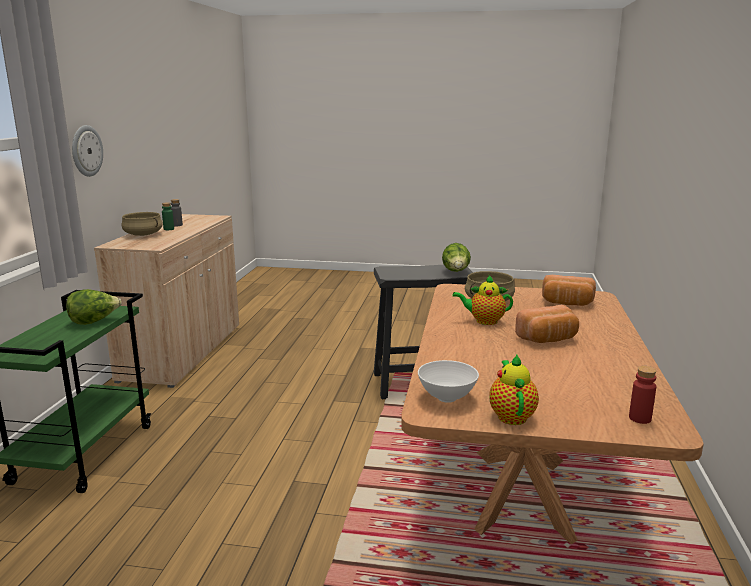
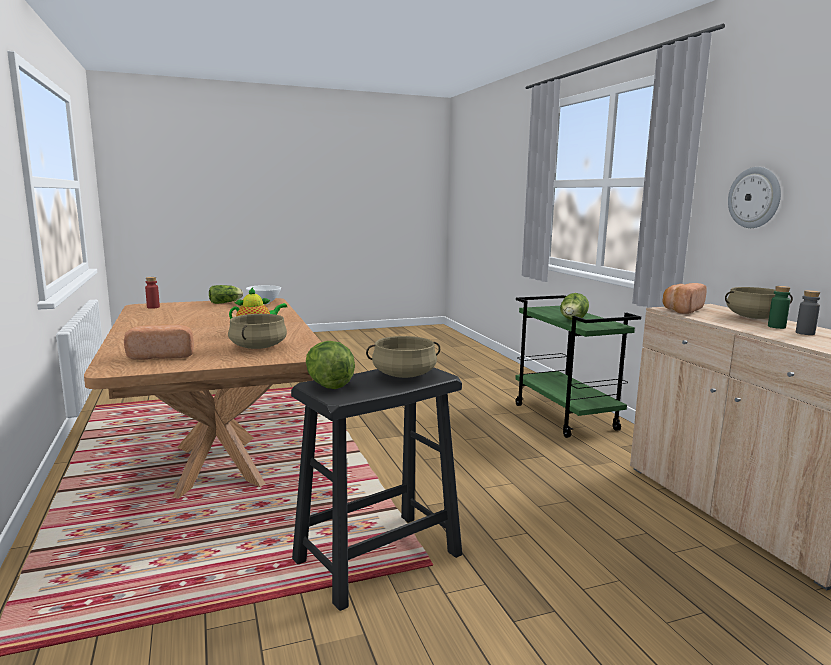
camera: 150 degrees right, 5 degrees down
teapot [489,354,539,425] -> lettuce [209,285,243,304]
bread [515,305,579,343] -> bread moved to [662,283,707,314]
none -> beige cooking pot [366,336,440,378]

